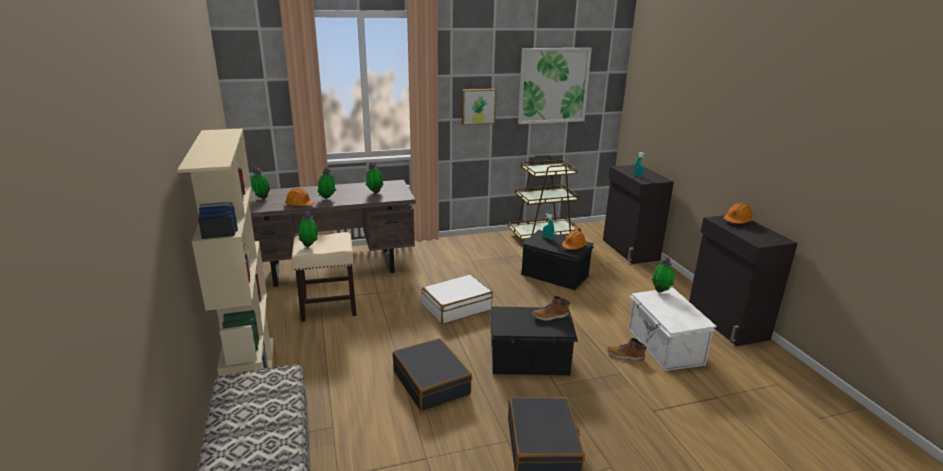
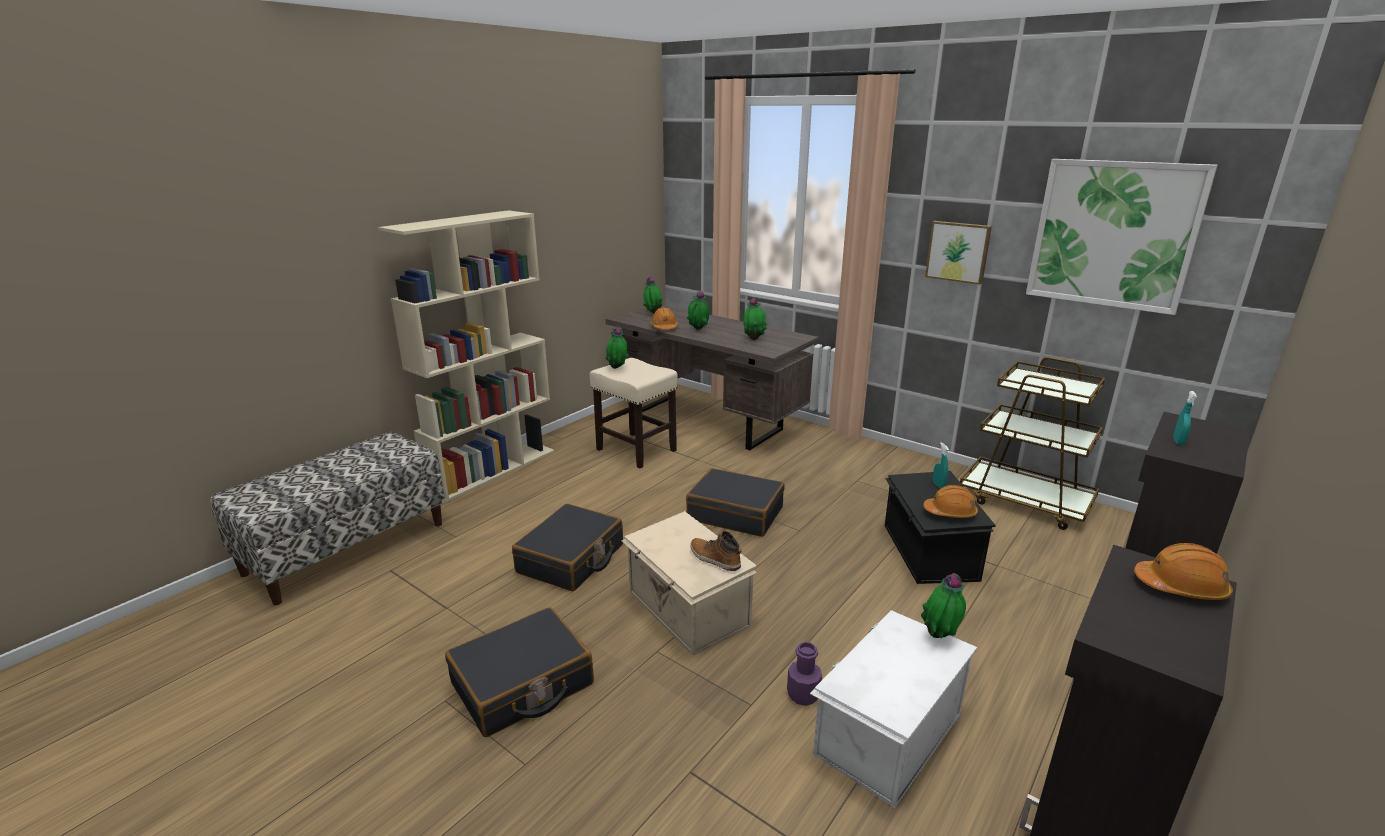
camera: 55 degrees right, 0 degrees up
white suitcase [422,274,493,324] -> black suitcase [686,468,785,537]
black storage box [490,307,578,375] -> beige storage box [622,511,757,655]
boot [607,338,647,361] -> purple bottle [787,642,822,706]

